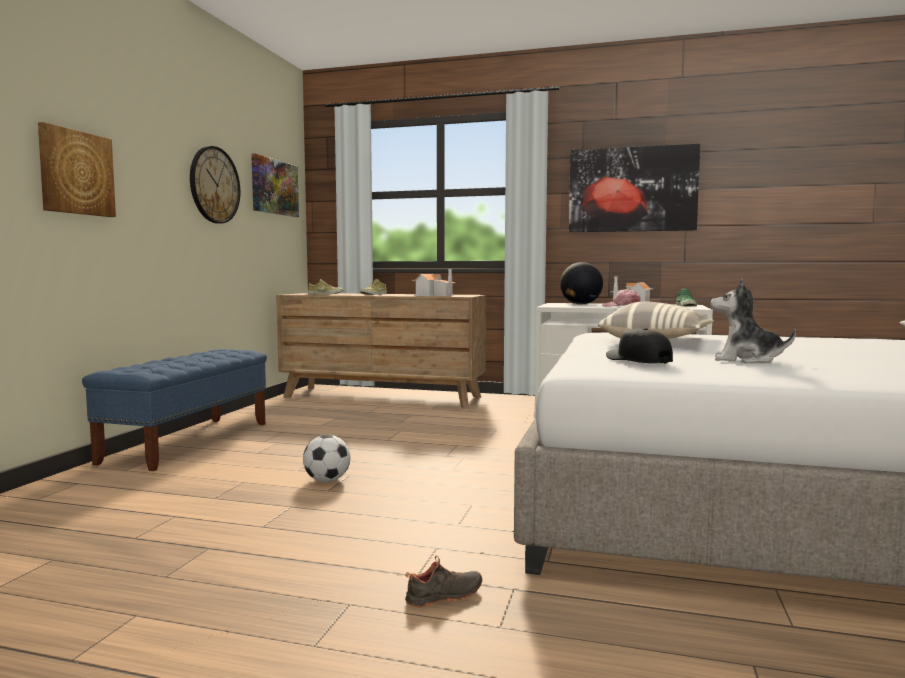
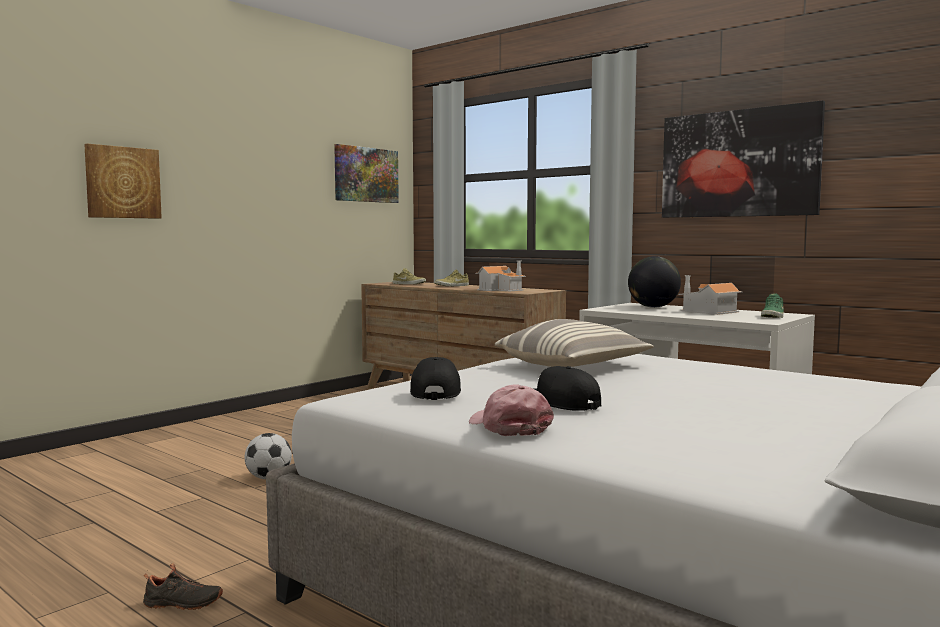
camera: 25 degrees right, 0 degrees up
blue bench [82,349,267,471] -> none
wall clock [190,146,240,224] -> none
pink cap [602,289,642,307] -> pink cap moved to [469,384,554,436]
plush toy [710,278,796,363] -> black cap [534,366,602,411]

